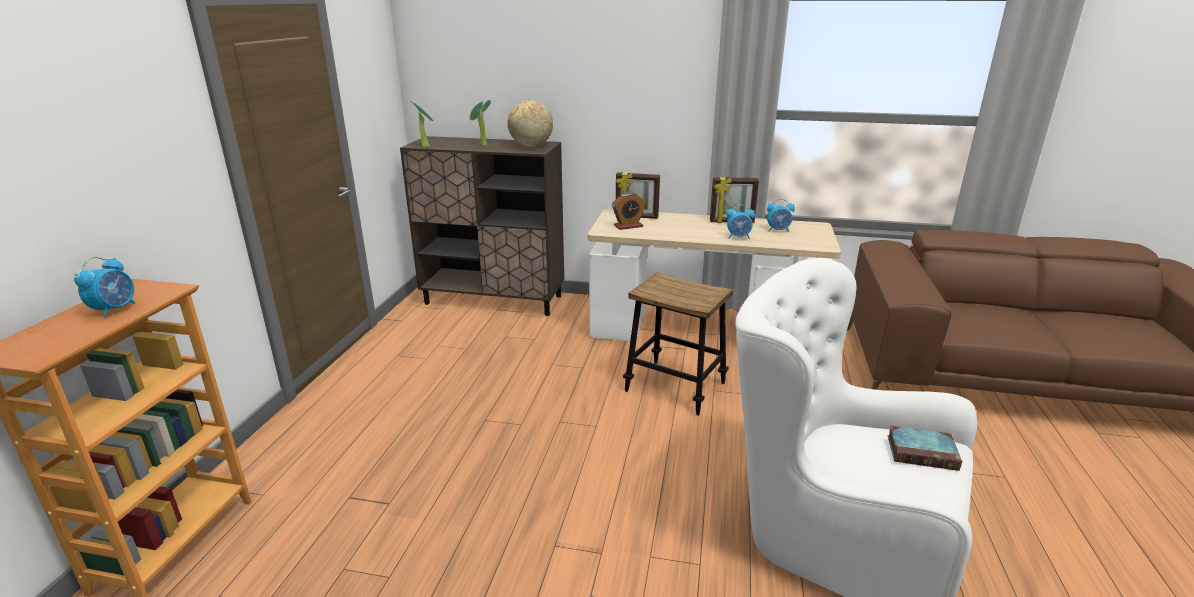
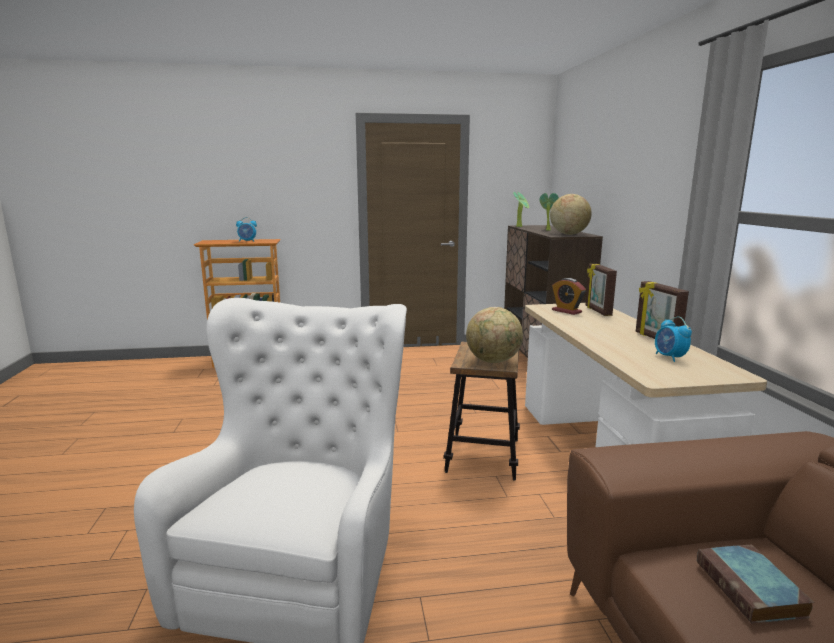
camera: 70 degrees right, 10 degrees down
alarm clock [727,205,755,239] -> none
book [887,425,962,471] -> book moved to [697,544,814,624]
none -> globe [466,307,523,363]

